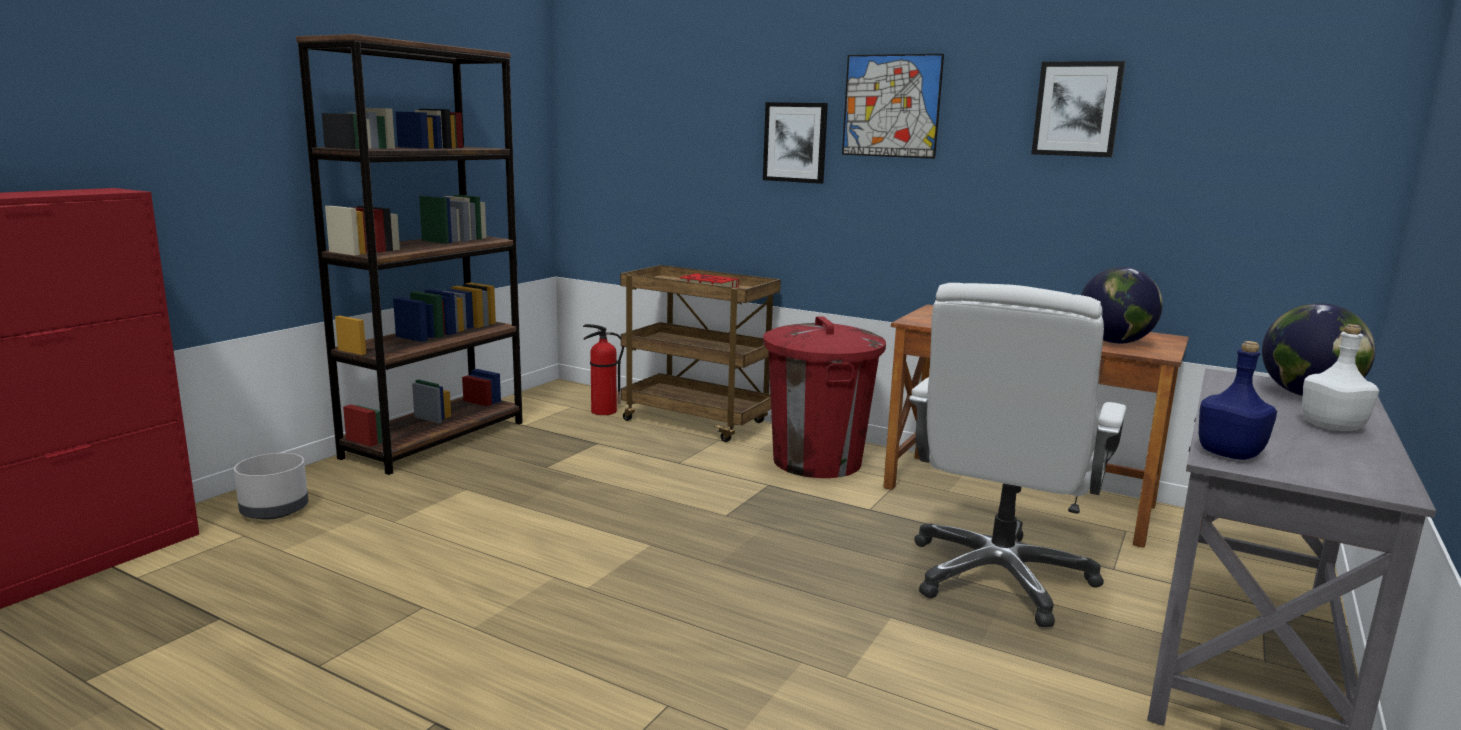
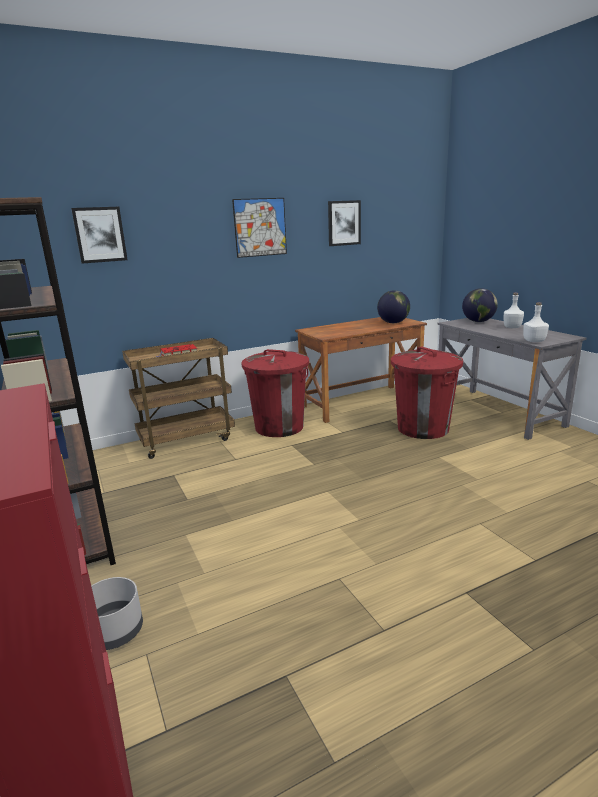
camera: 55 degrees left, 5 degrees up
fire extinguisher [583,324,624,415] -> none
picture [763,102,828,184] -> picture moved to [71,207,128,264]
white office chair [909,283,1127,627] -> red trash can [391,347,463,439]
blue bottle [1199,341,1277,460] -> white bottle [523,302,549,342]

